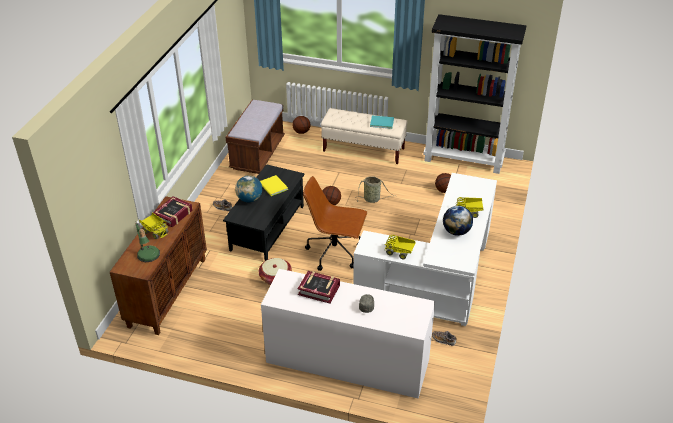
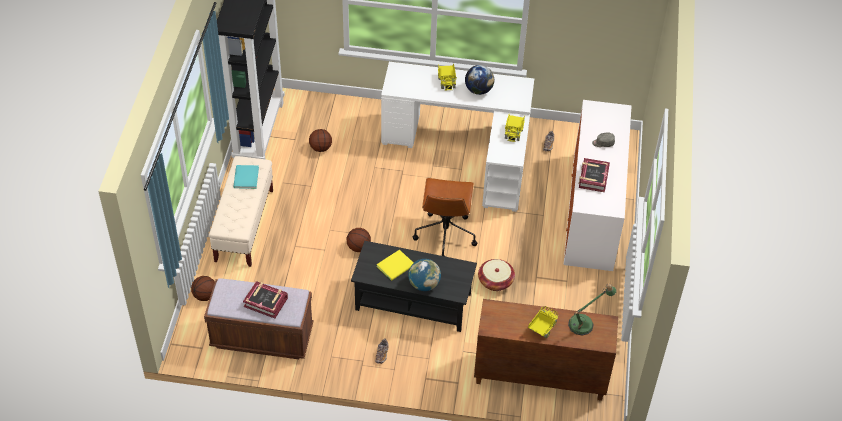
camera: 100 degrees left, 10 degrees up
book [153,196,193,227] -> book moved to [243,281,288,318]
basket [355,176,395,203] -> none

